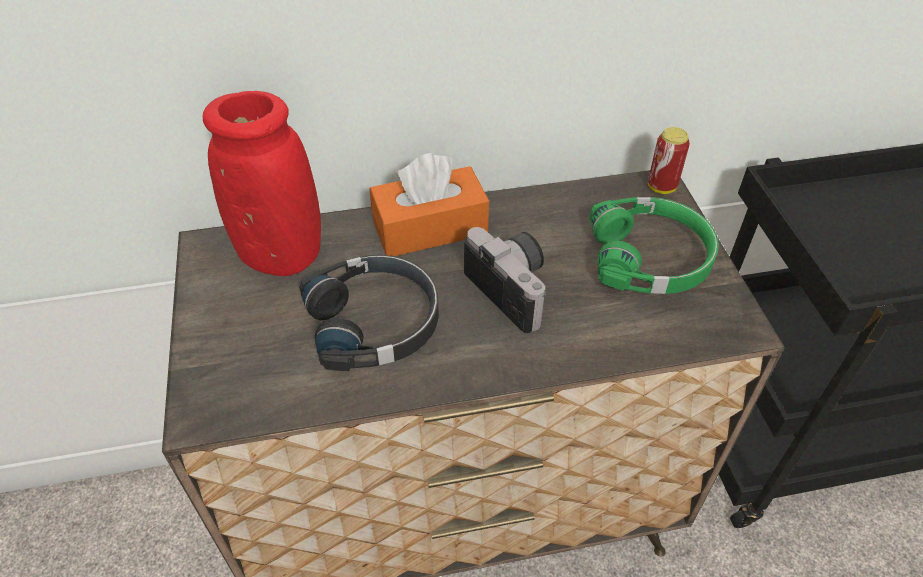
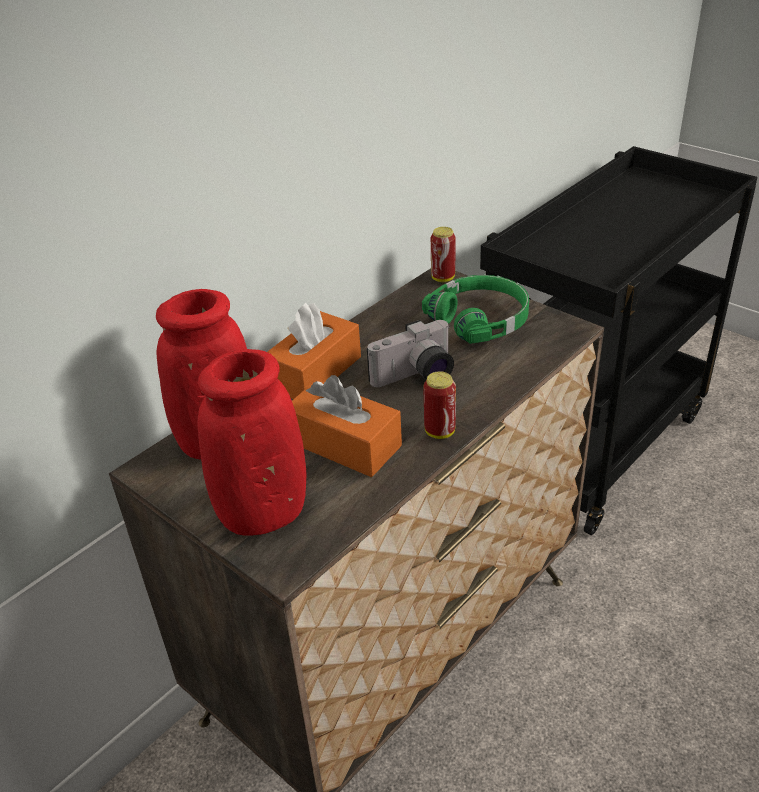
camera: 35 degrees left, 10 degrees down
black headphones [299,255,439,371] -> orange tissue box [292,375,402,477]
camera [464,227,546,333] -> camera turned 135 degrees clockwise [367,320,454,387]
none -> red vase [197,349,306,536]
none -> can [423,371,456,439]

